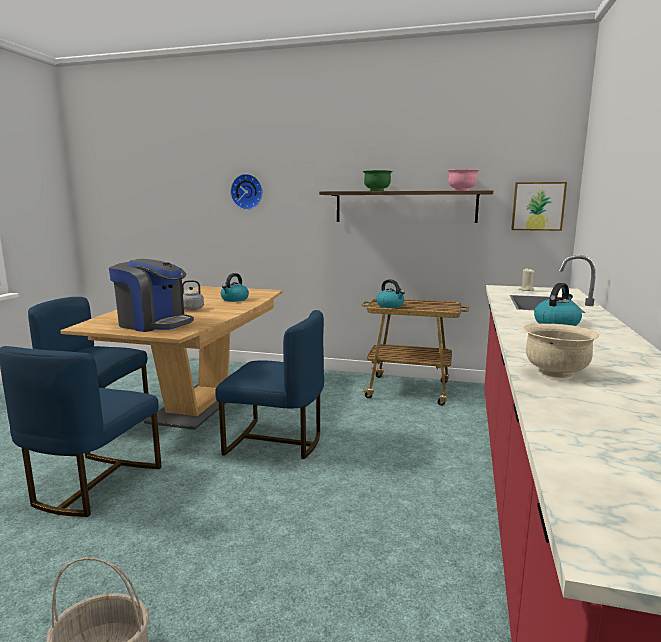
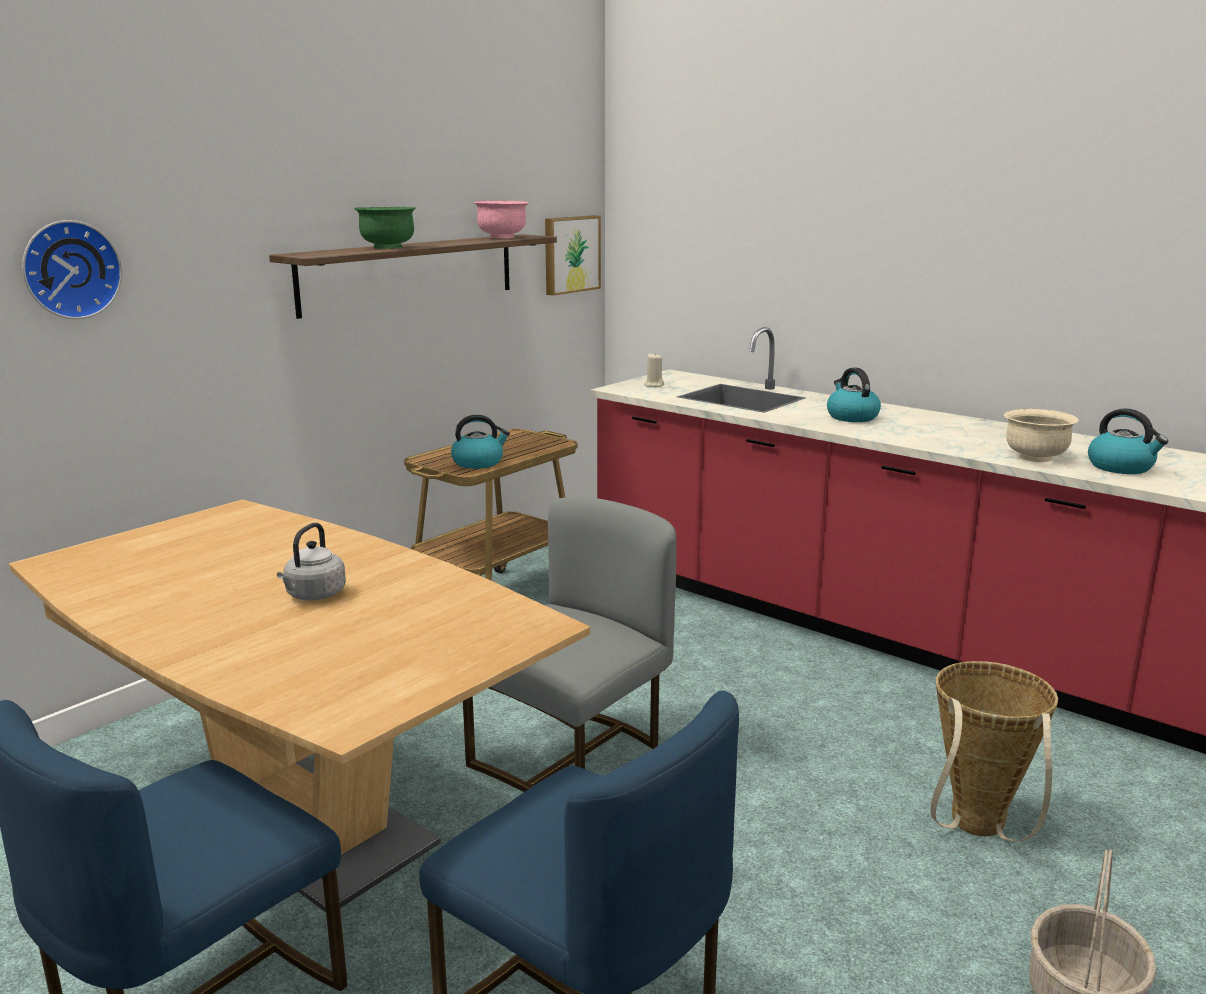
camera: 65 degrees left, 5 degrees up
coffee machine [109,259,194,332] -> none
blue chair [215,310,324,459] -> grey chair [463,496,676,792]
kettle [221,273,249,302] -> kettle moved to [1088,408,1168,474]
none -> basket [930,661,1058,841]

